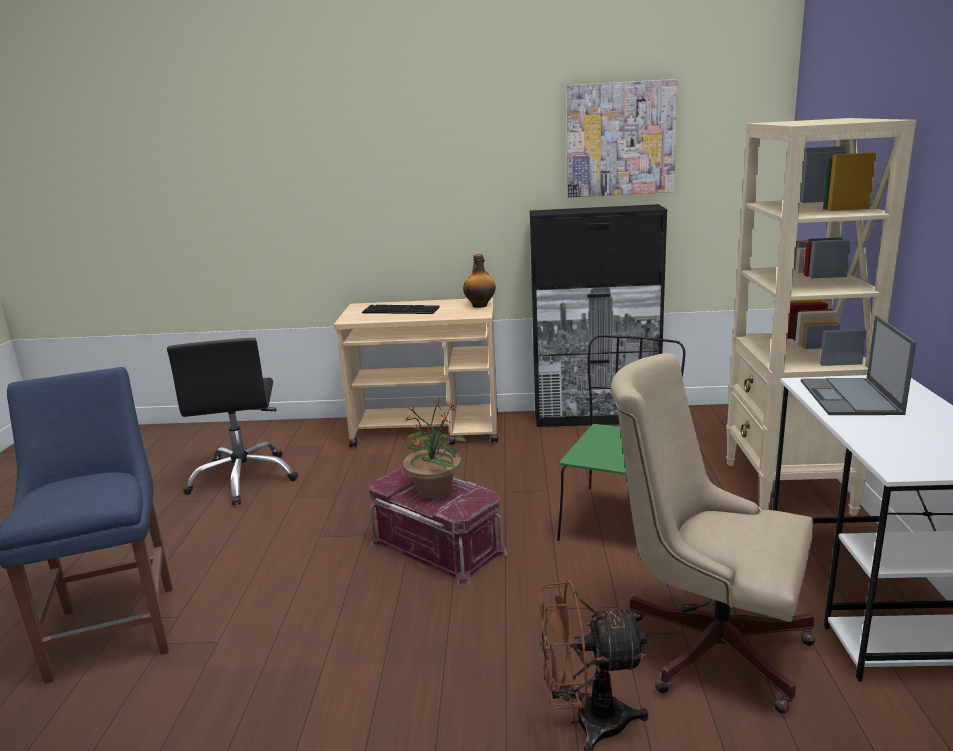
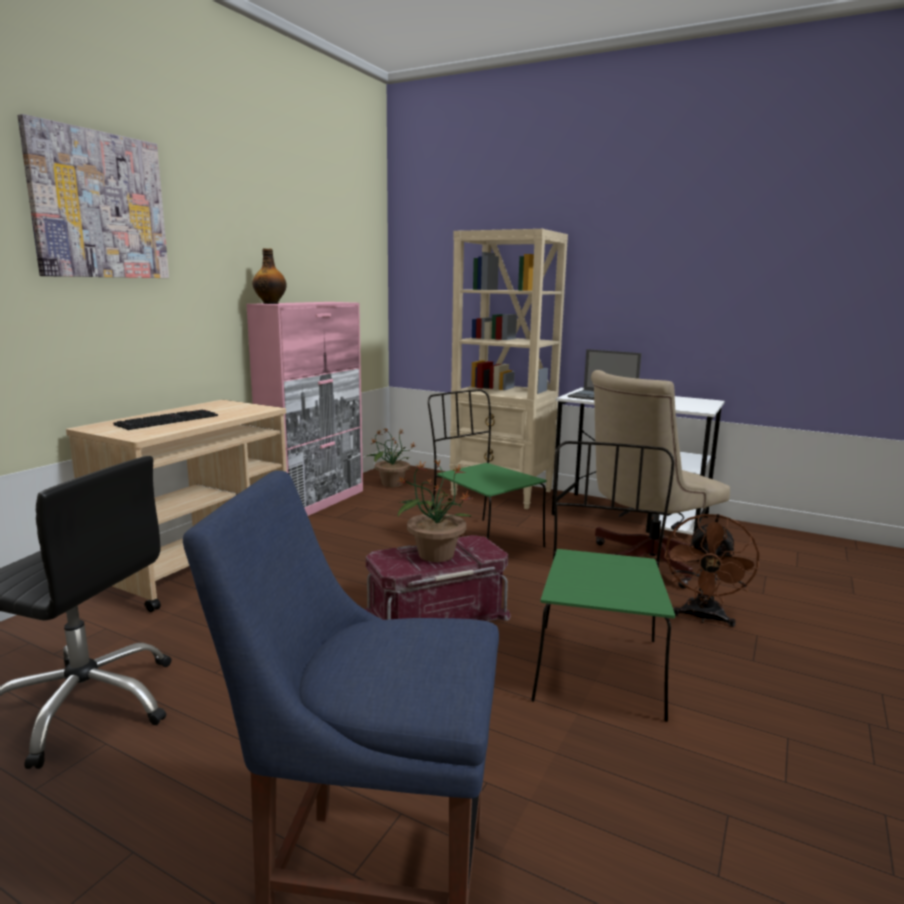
camera: 65 degrees left, 5 degrees down
bottle [463,254,496,308] -> bottle moved to [252,248,287,304]
black cabinet [530,204,667,427] -> pink cabinet [246,302,363,516]
picture [567,79,678,197] -> picture moved to [18,114,169,278]
none -> potted plant [367,428,416,487]
none -> green chair [531,441,675,722]

